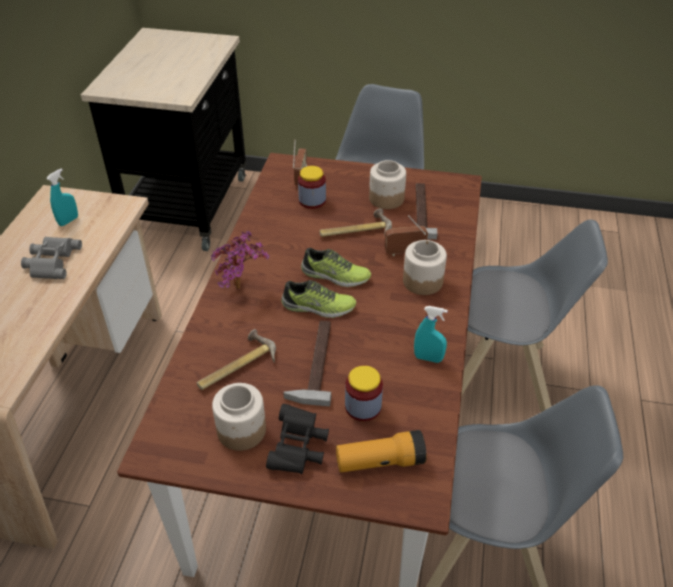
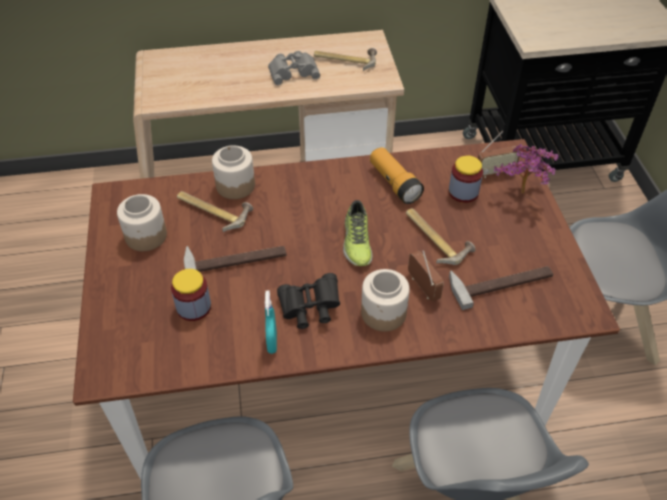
camera: 70 degrees right, 5 degrees up
turquoise spray bottle [46,168,78,226] -> hammer [314,48,377,71]
potted plant [211,231,269,289] -> potted plant moved to [494,144,558,194]
black binoculars [266,404,329,474] -> black binoculars moved to [277,273,340,329]
shoe [281,280,356,318] -> none
flashlight [336,430,427,472] -> flashlight moved to [370,147,424,204]
jar [369,160,406,209] -> jar moved to [212,145,255,199]

